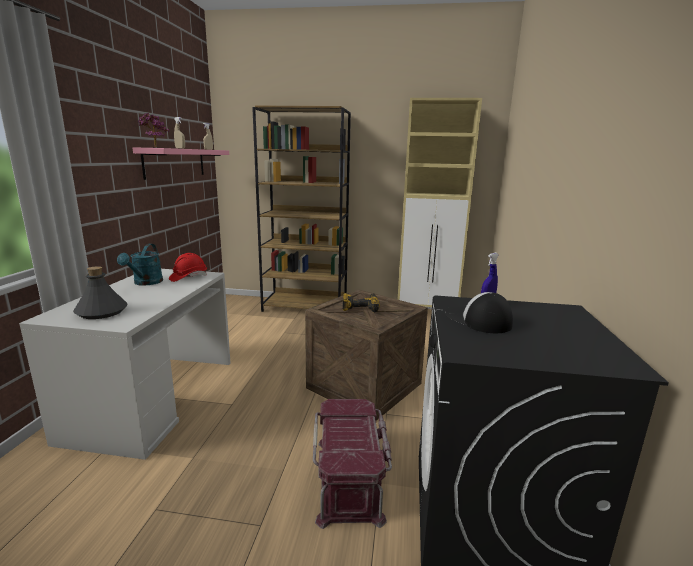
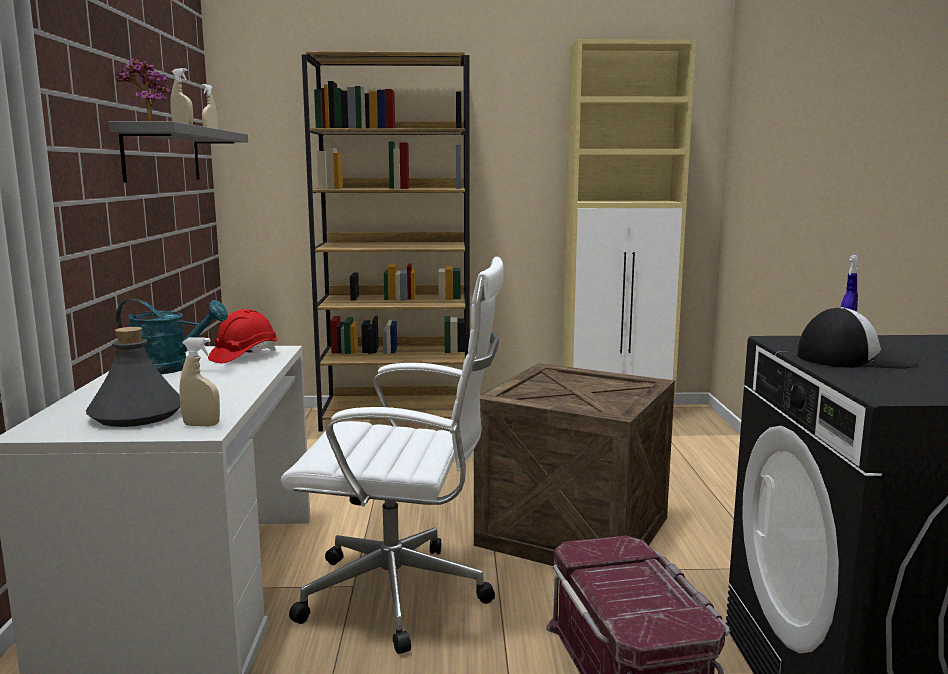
camera: 10 degrees left, 5 degrees down
turquoise watering can [117,244,163,286] -> turquoise watering can turned 75 degrees counterclockwise [116,299,228,374]
pink shelf [133,147,229,180] -> grey shelf [108,121,248,182]
power drill [342,293,380,312] -> none
cap [445,292,513,333] -> cap turned 135 degrees clockwise [797,307,919,369]
none -> beige spray bottle [179,337,220,426]
none -> white office chair [280,257,504,654]

